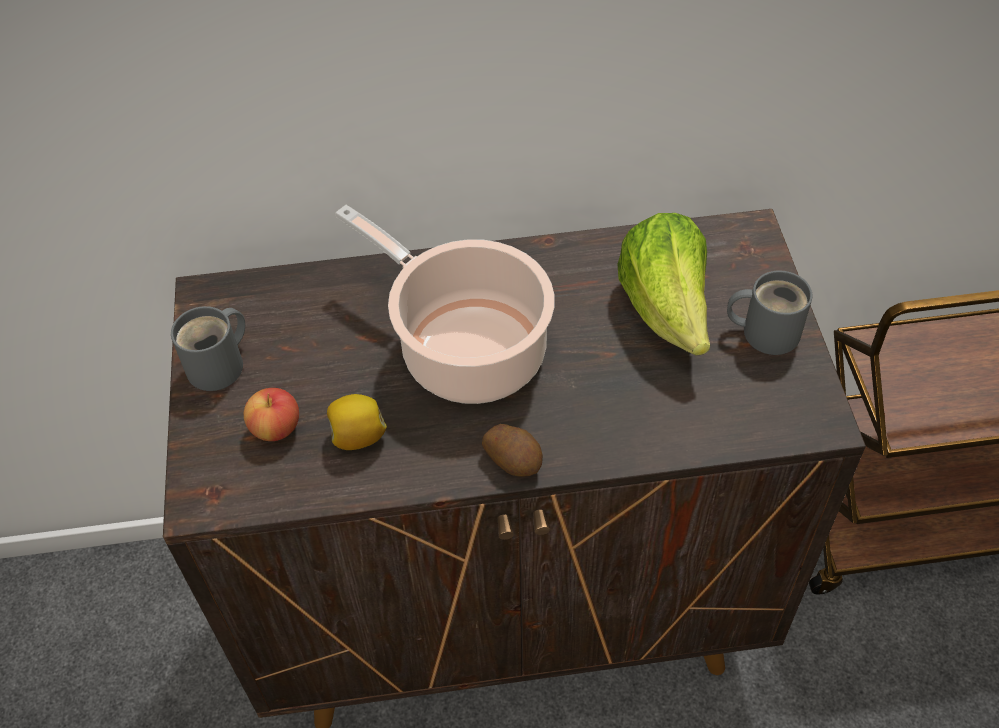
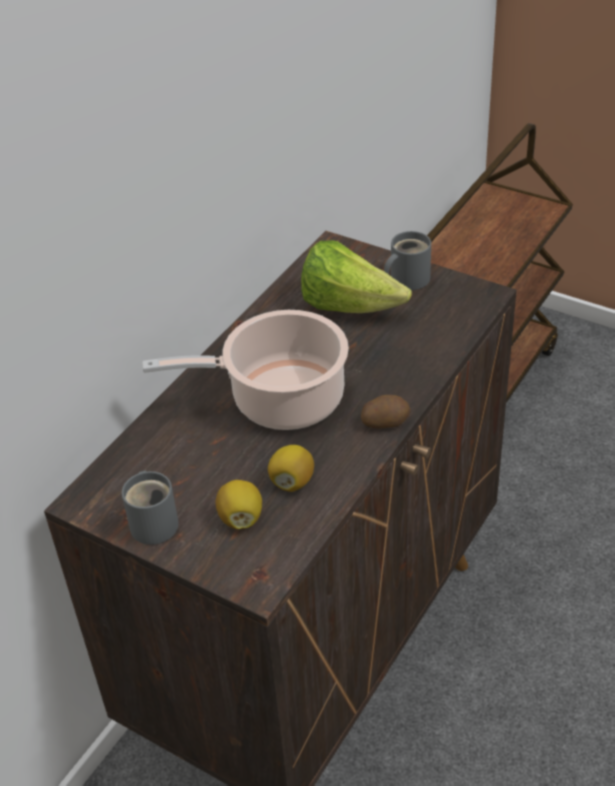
camera: 50 degrees left, 10 degrees down
apple [244,388,299,441] -> lemon [215,480,262,529]

